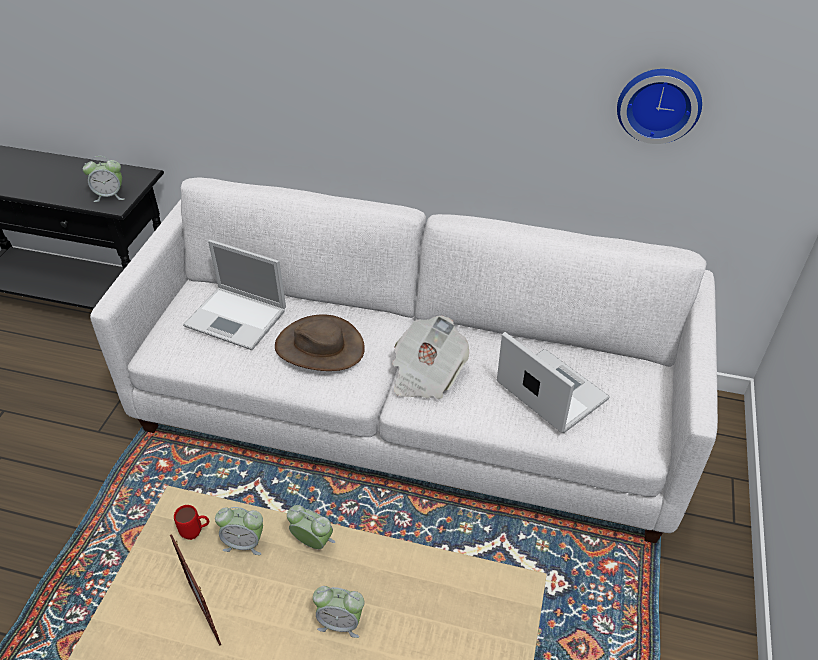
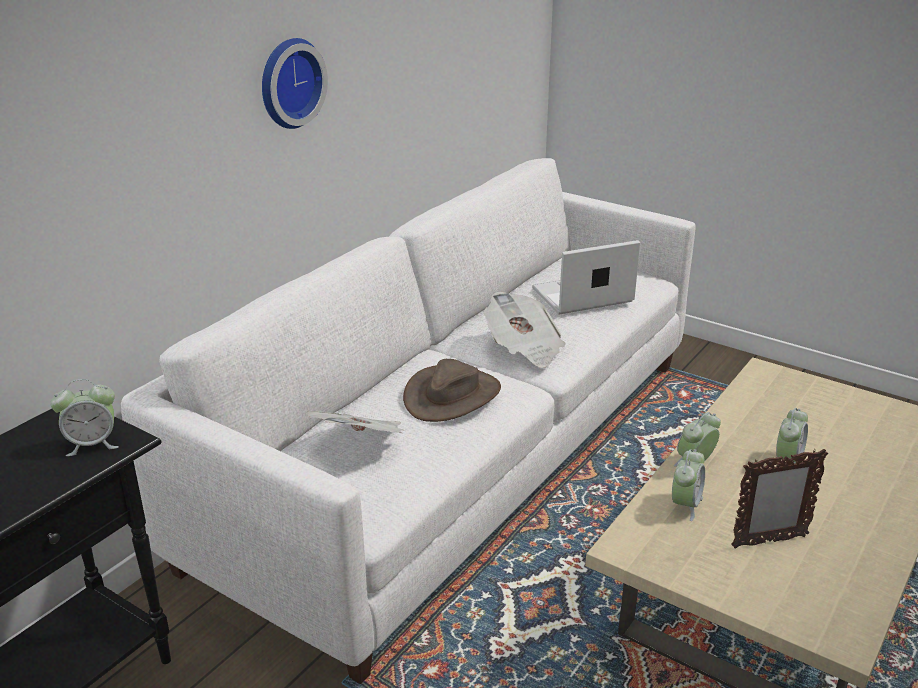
camera: 70 degrees left, 15 degrees down
alarm clock [83,156,124,202] -> alarm clock turned 60 degrees clockwise [50,379,119,456]
red mug [174,505,209,540] -> none
laptop [183,240,286,350] -> newspaper [308,411,404,433]
wall clock [617,69,702,144] -> wall clock moved to [262,38,328,129]

